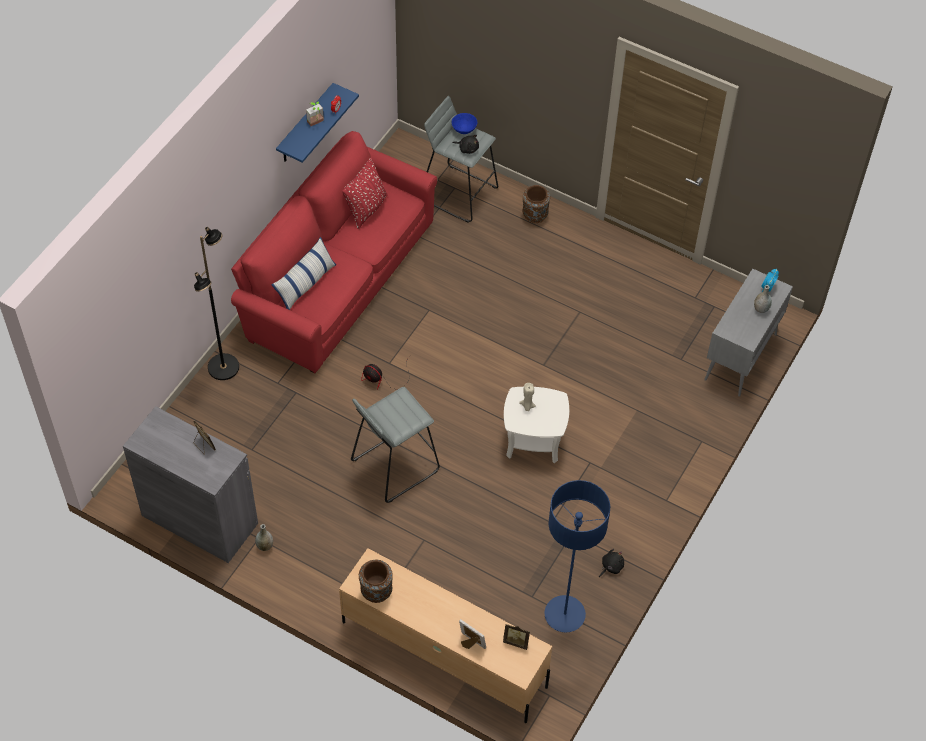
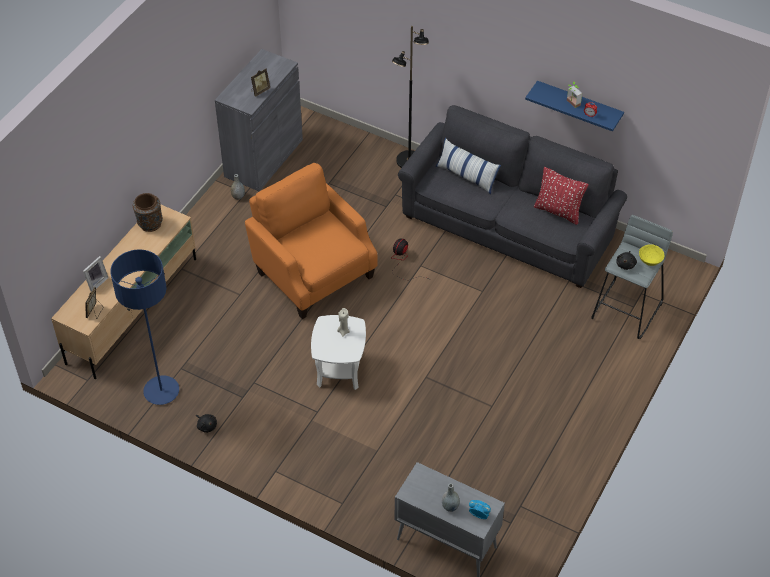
camera: 90 degrees right, 5 degrees down
red sofa [231,131,437,373] -> grey sofa [398,105,627,288]
grey stool [351,387,440,503] -> orange armchair [245,163,378,319]
blue bowl [452,113,477,134] -> yellow bowl [639,244,664,266]
brown vase [522,185,550,223] -> none

